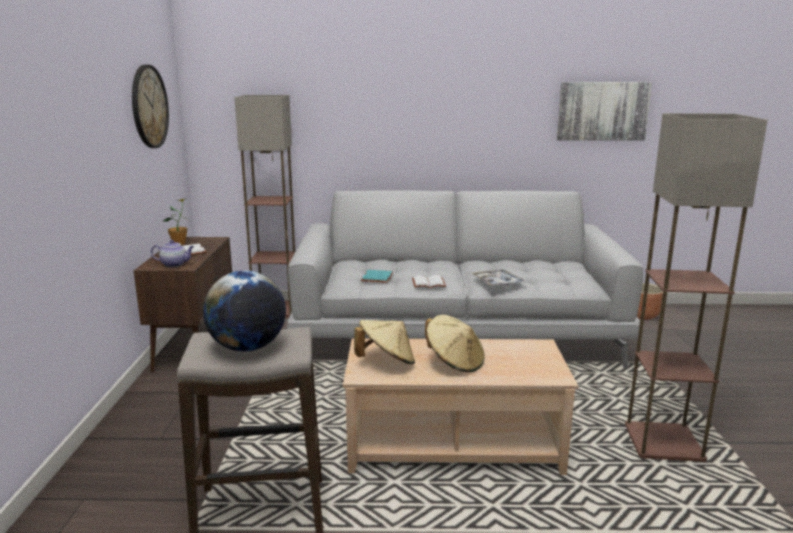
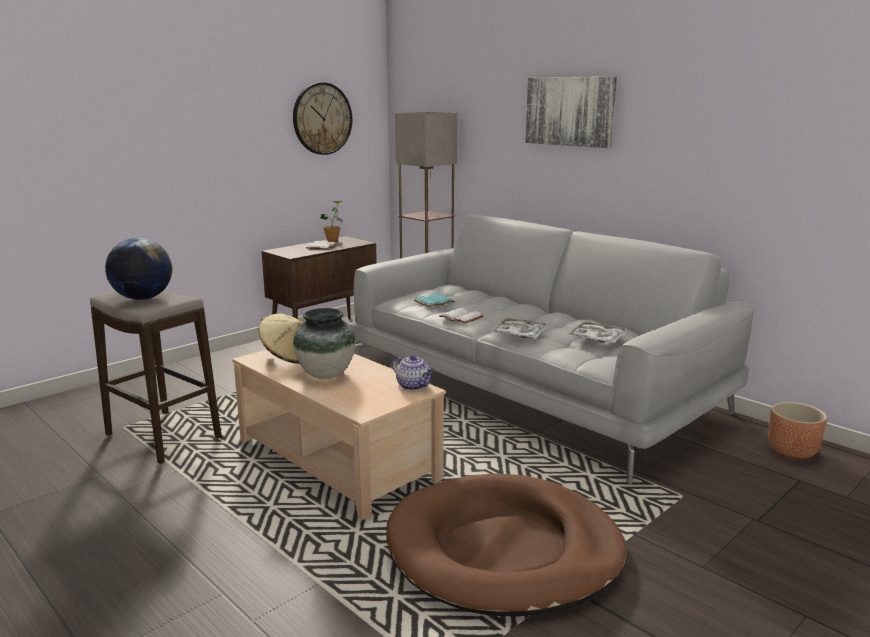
camera: 45 degrees right, 0 degrees up
teapot [151,240,194,267] -> teapot moved to [392,355,434,390]
beige hat [425,315,485,373] -> vase [293,308,356,379]
picture [557,82,652,141] -> picture moved to [525,77,617,148]
floor lamp [625,113,768,462] -> brown dog bed [387,474,627,616]
none -> tray [567,321,628,343]

